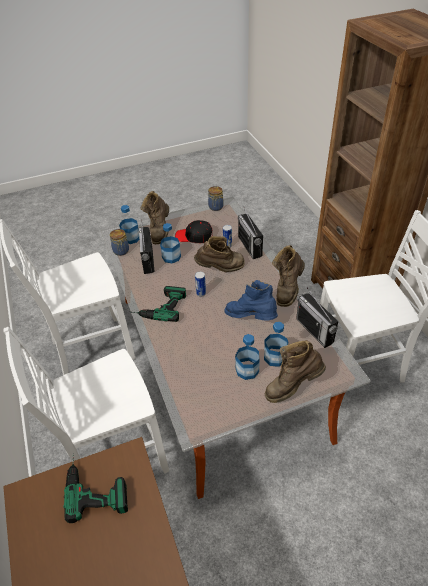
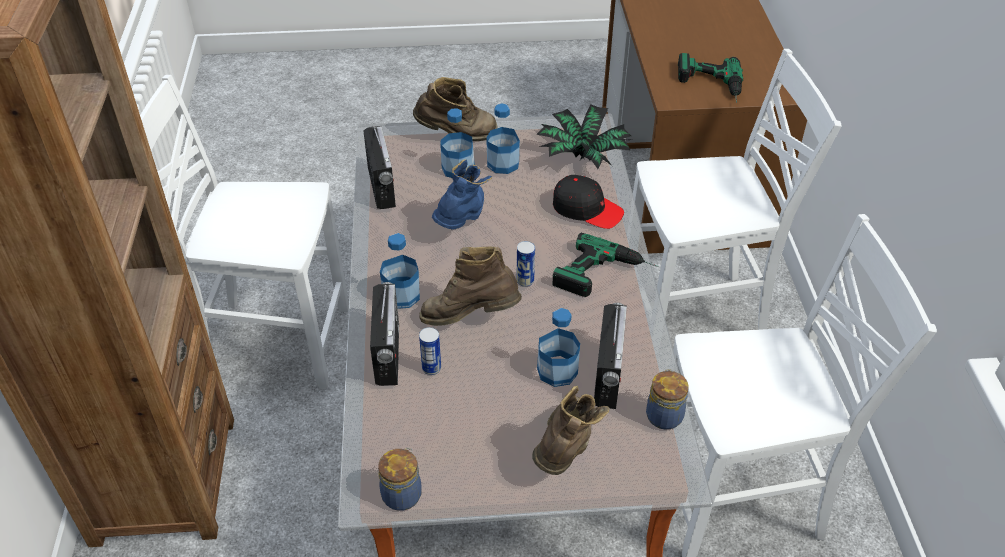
camera: 165 degrees left, 0 degrees up
bottle [119,205,139,244] -> bottle moved to [380,233,420,309]
black cap [175,220,212,243] -> black cap moved to [553,175,624,229]
blue boot [224,280,278,321] -> blue boot turned 120 degrees counterclockwise [432,159,492,229]
brown boot [272,245,305,307] -> none
none -> potted plant [536,105,631,169]

